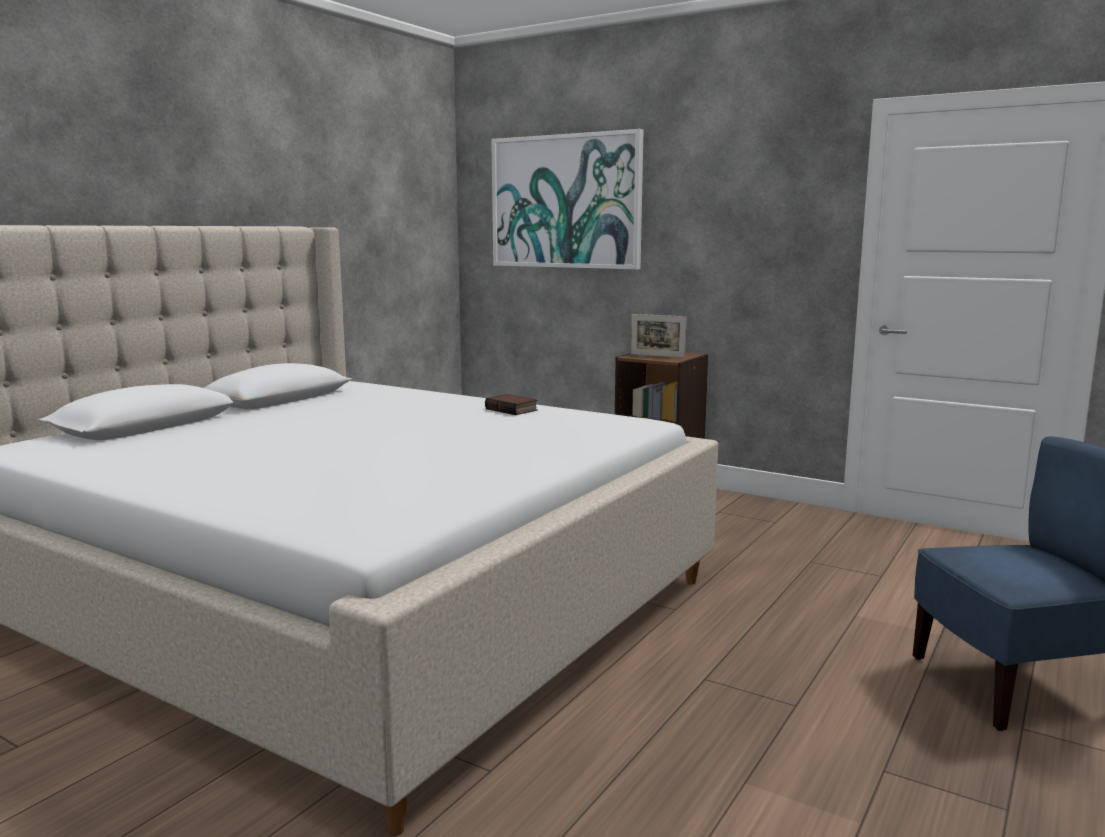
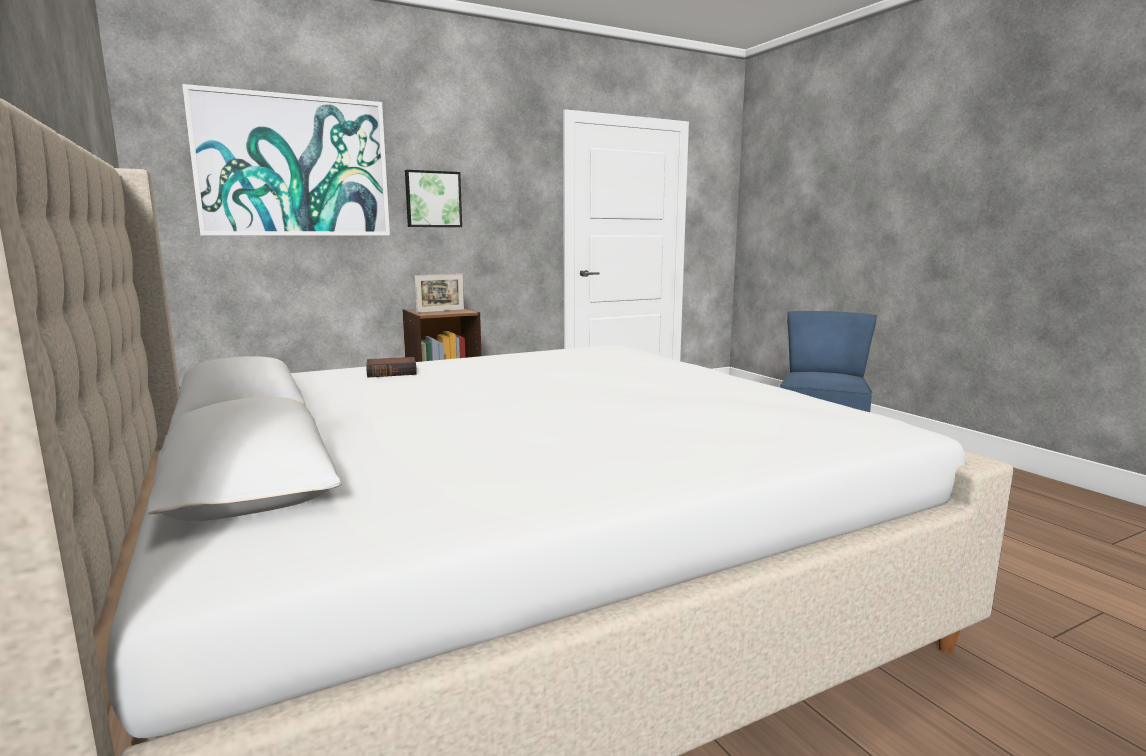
camera: 60 degrees left, 0 degrees up
book [485,394,538,415] -> book moved to [366,357,417,377]
none -> picture [405,170,462,227]

